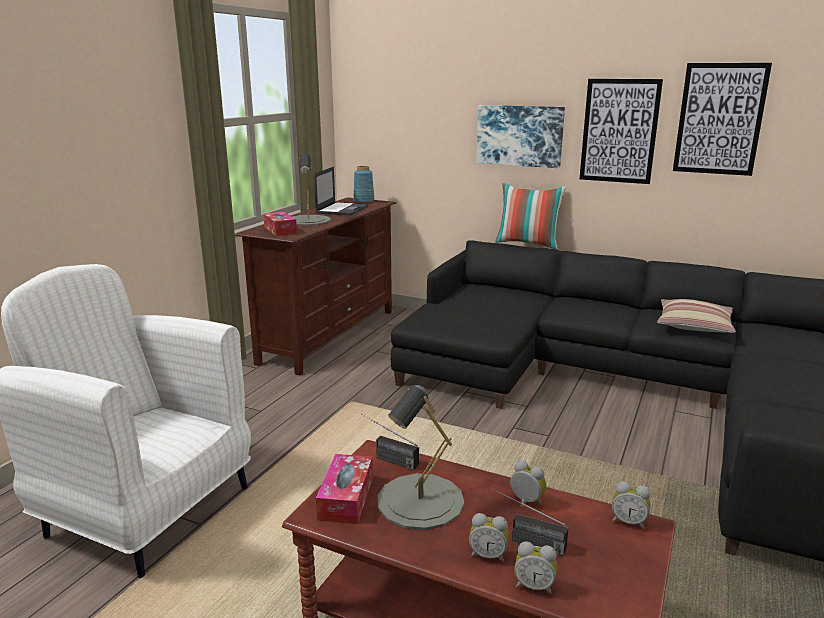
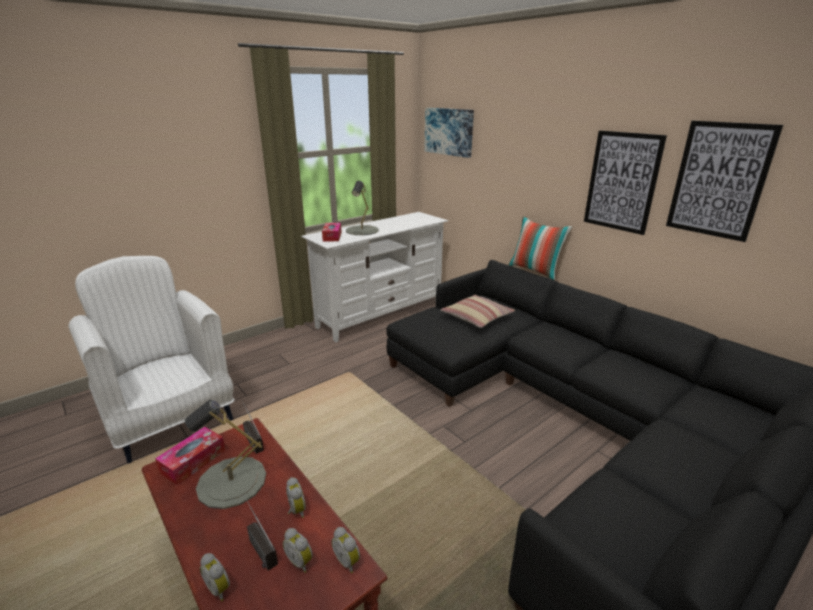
camera: 25 degrees right, 5 degrees up
brown tv stand [234,197,396,375] -> white tv stand [301,212,448,342]
laptop [314,167,368,216] -> none
blue vase [353,166,375,203] -> none
alarm clock [469,513,509,563] -> alarm clock moved to [283,528,313,573]
picture [476,105,565,168] -> picture moved to [425,108,474,158]
pillow [657,299,736,333] -> pillow moved to [440,295,515,328]

